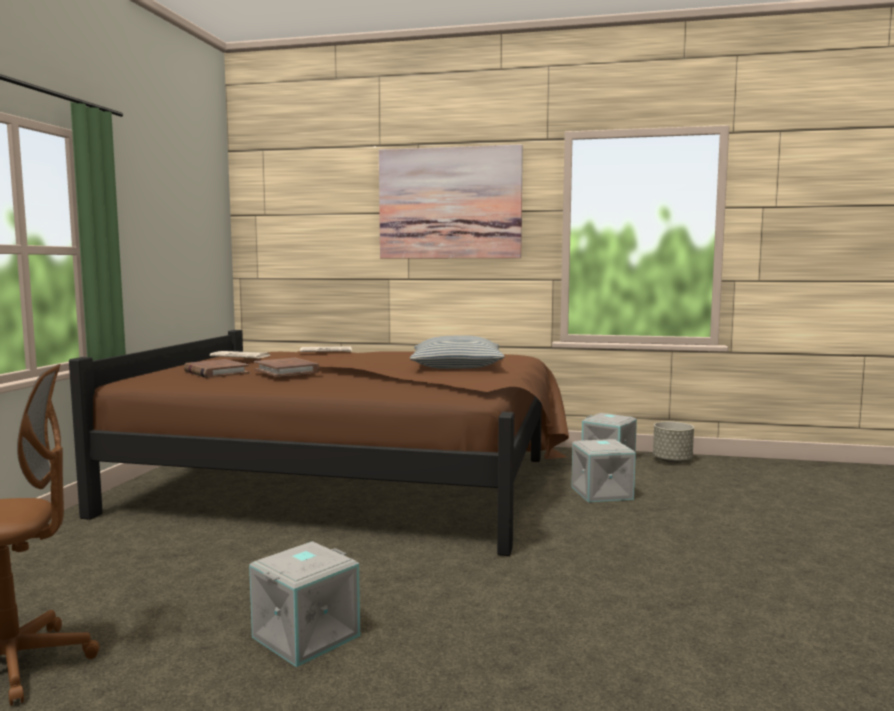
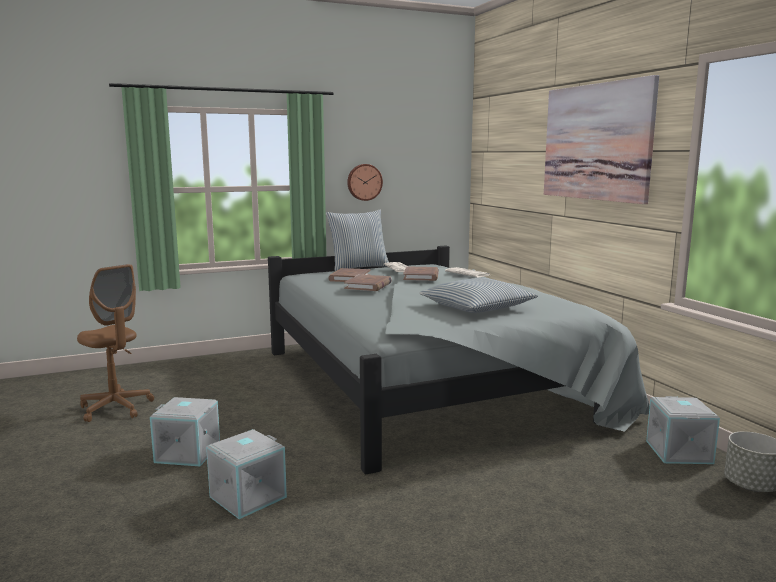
camera: 55 degrees right, 5 degrees up
brown bed [69,330,569,556] -> grey bed [268,246,650,475]
grey storage box [571,439,636,502] -> grey storage box moved to [206,429,287,519]
none -> pillow [326,210,389,271]
none -> wall clock [347,164,383,201]
none -> brown book [403,266,439,281]

